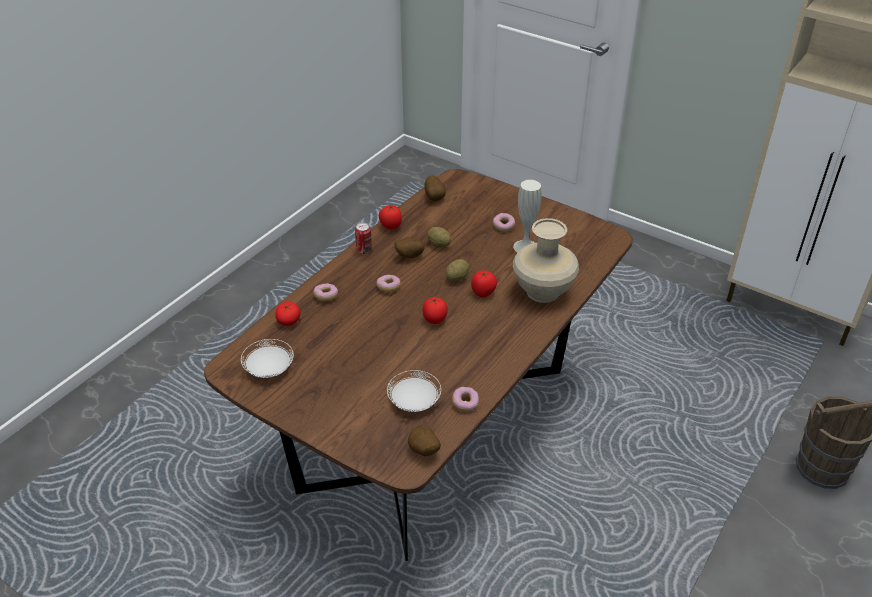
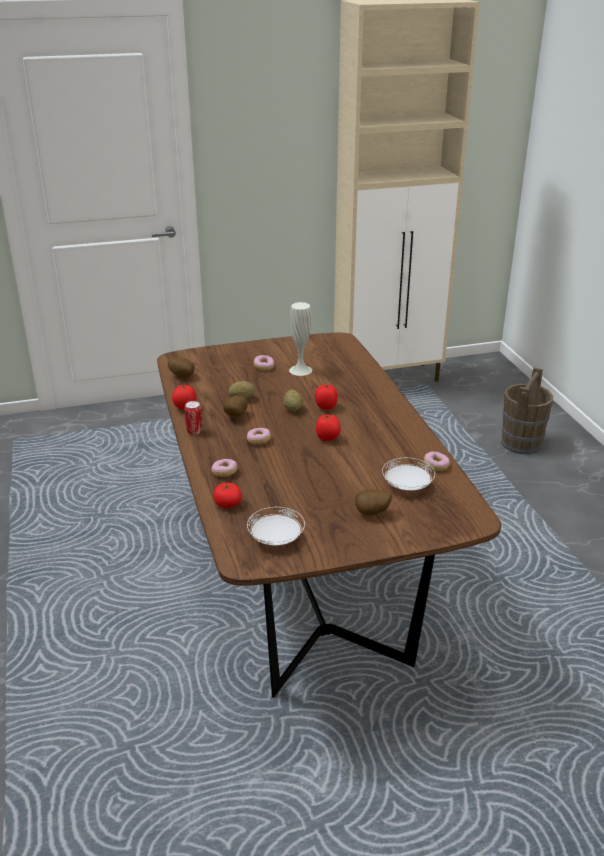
camera: 50 degrees left, 10 degrees down
potato [408,425,441,456] -> potato moved to [355,489,392,516]
beige vase [513,218,579,303] -> none

